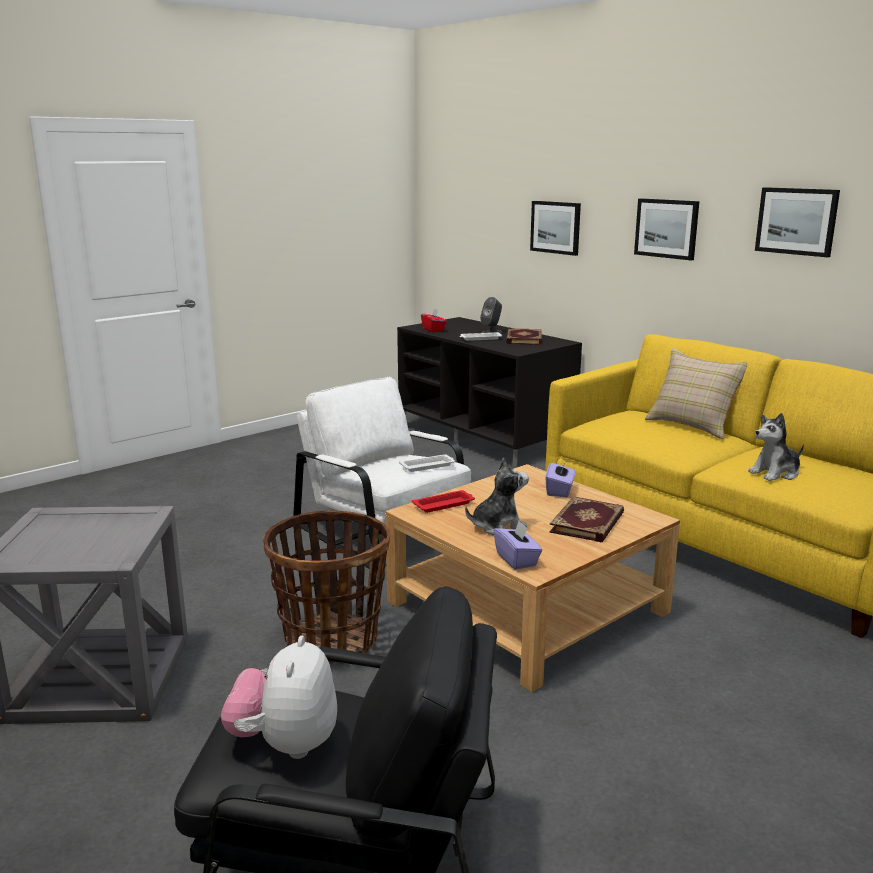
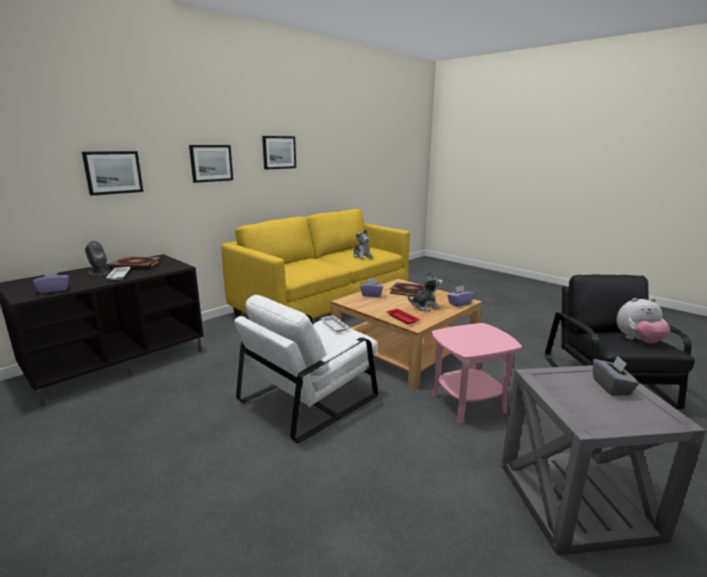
camera: 95 degrees left, 0 degrees up
basket [263,511,390,664] -> pink side table [432,323,522,424]
red tissue box [421,308,446,332] -> purple tissue box [33,268,69,294]
plush toy [465,458,529,535] -> plush toy turned 105 degrees clockwise [408,271,443,311]
beige pillow [645,348,747,439] -> none
none -> grey tissue box [593,356,639,395]

